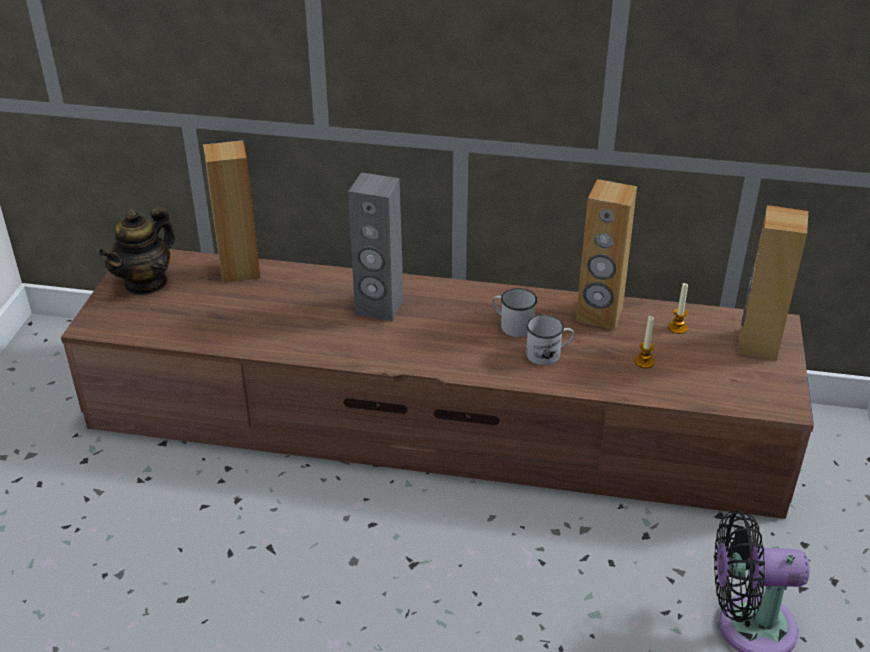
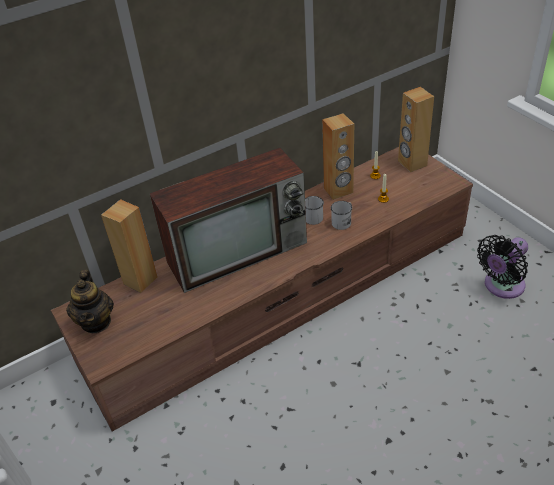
camera: 40 degrees left, 5 degrees up
grey speaker [348,172,403,321] -> television [149,148,307,293]

